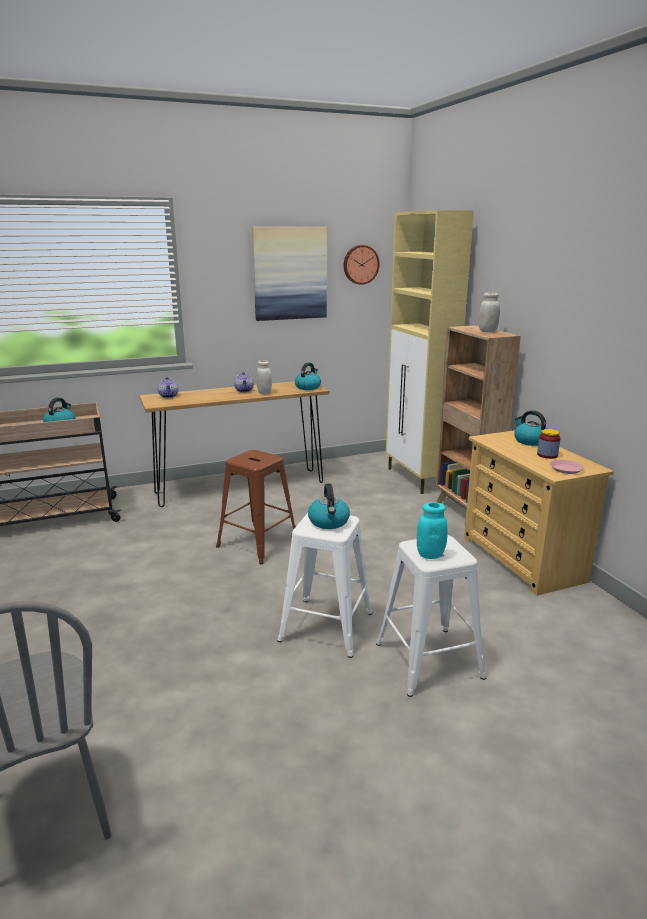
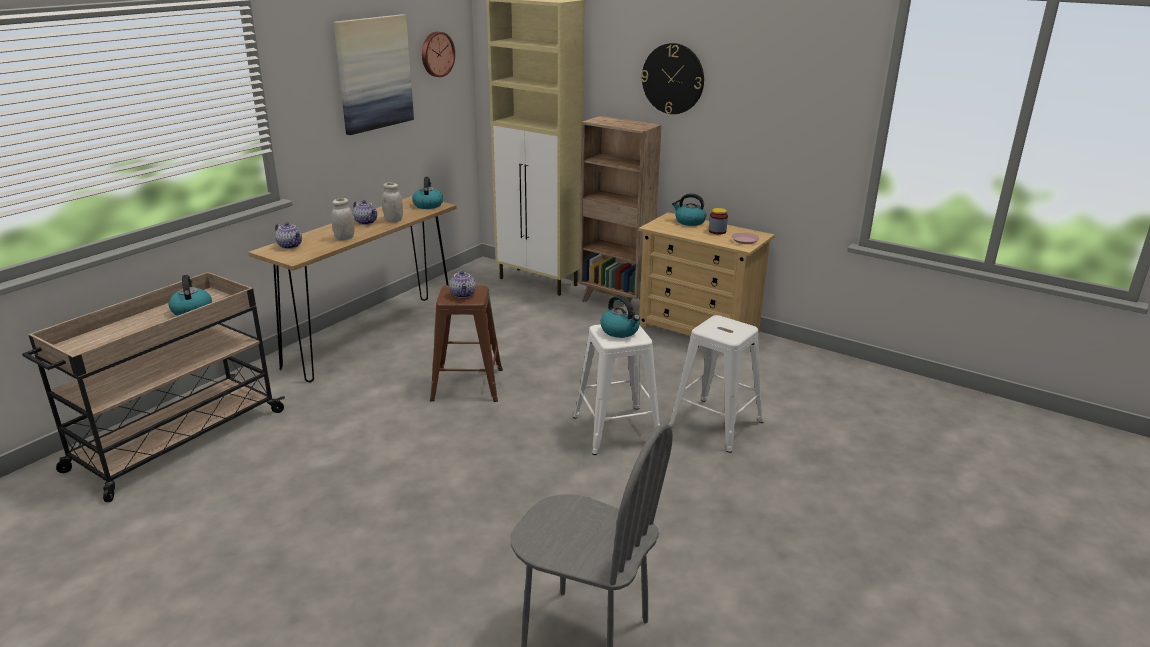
camera: 35 degrees left, 5 degrees up
turquoise jar [417,502,448,559] -> none
white jar [478,293,500,332] -> white jar moved to [331,198,354,241]
none -> teapot [450,269,476,298]
none -> wall clock [641,43,704,114]

